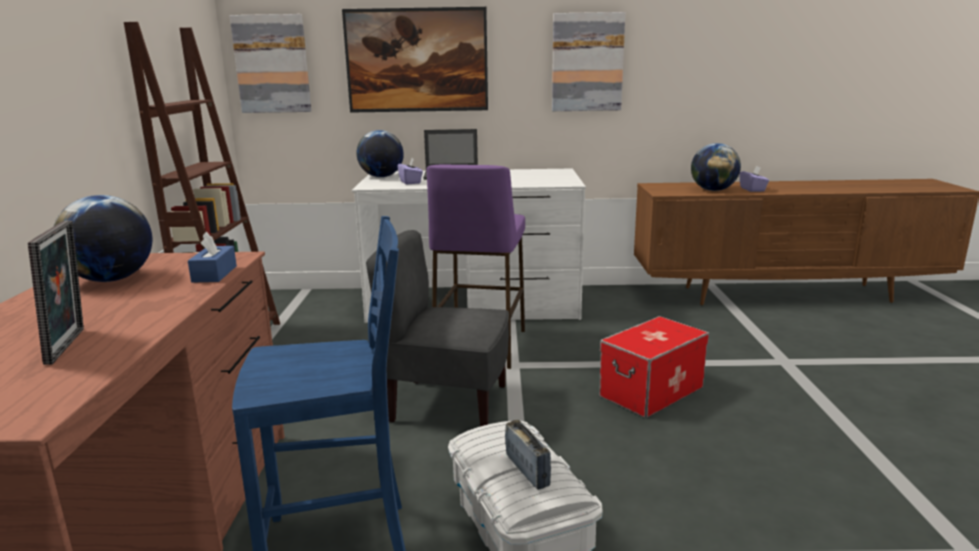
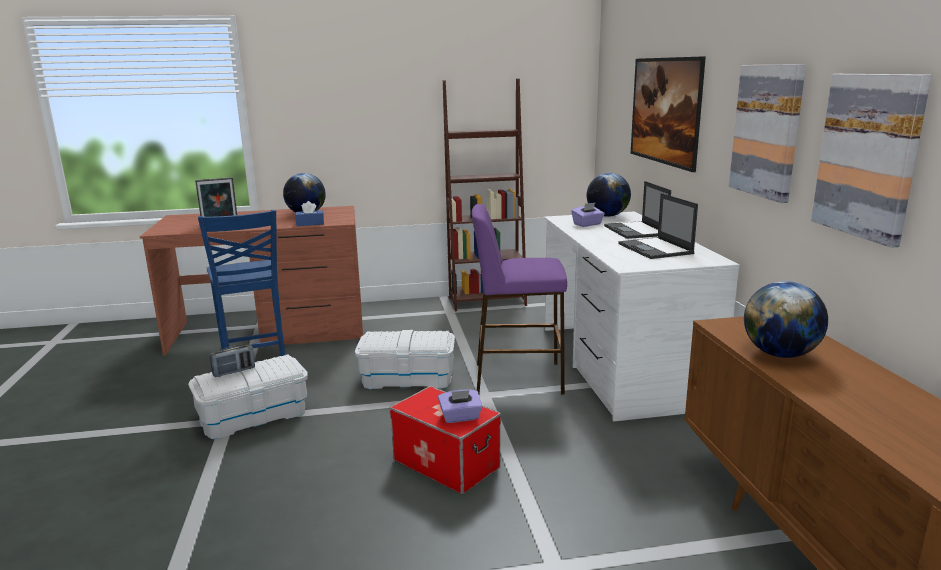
camera: 80 degrees right, 0 degrees up
picture [229,14,311,113] -> picture moved to [811,74,931,248]
grey chair [366,230,509,427] -> white storage box [355,330,455,389]
purple tissue box [739,166,769,192] -> purple tissue box moved to [438,389,483,423]
none -> laptop [618,193,698,259]

